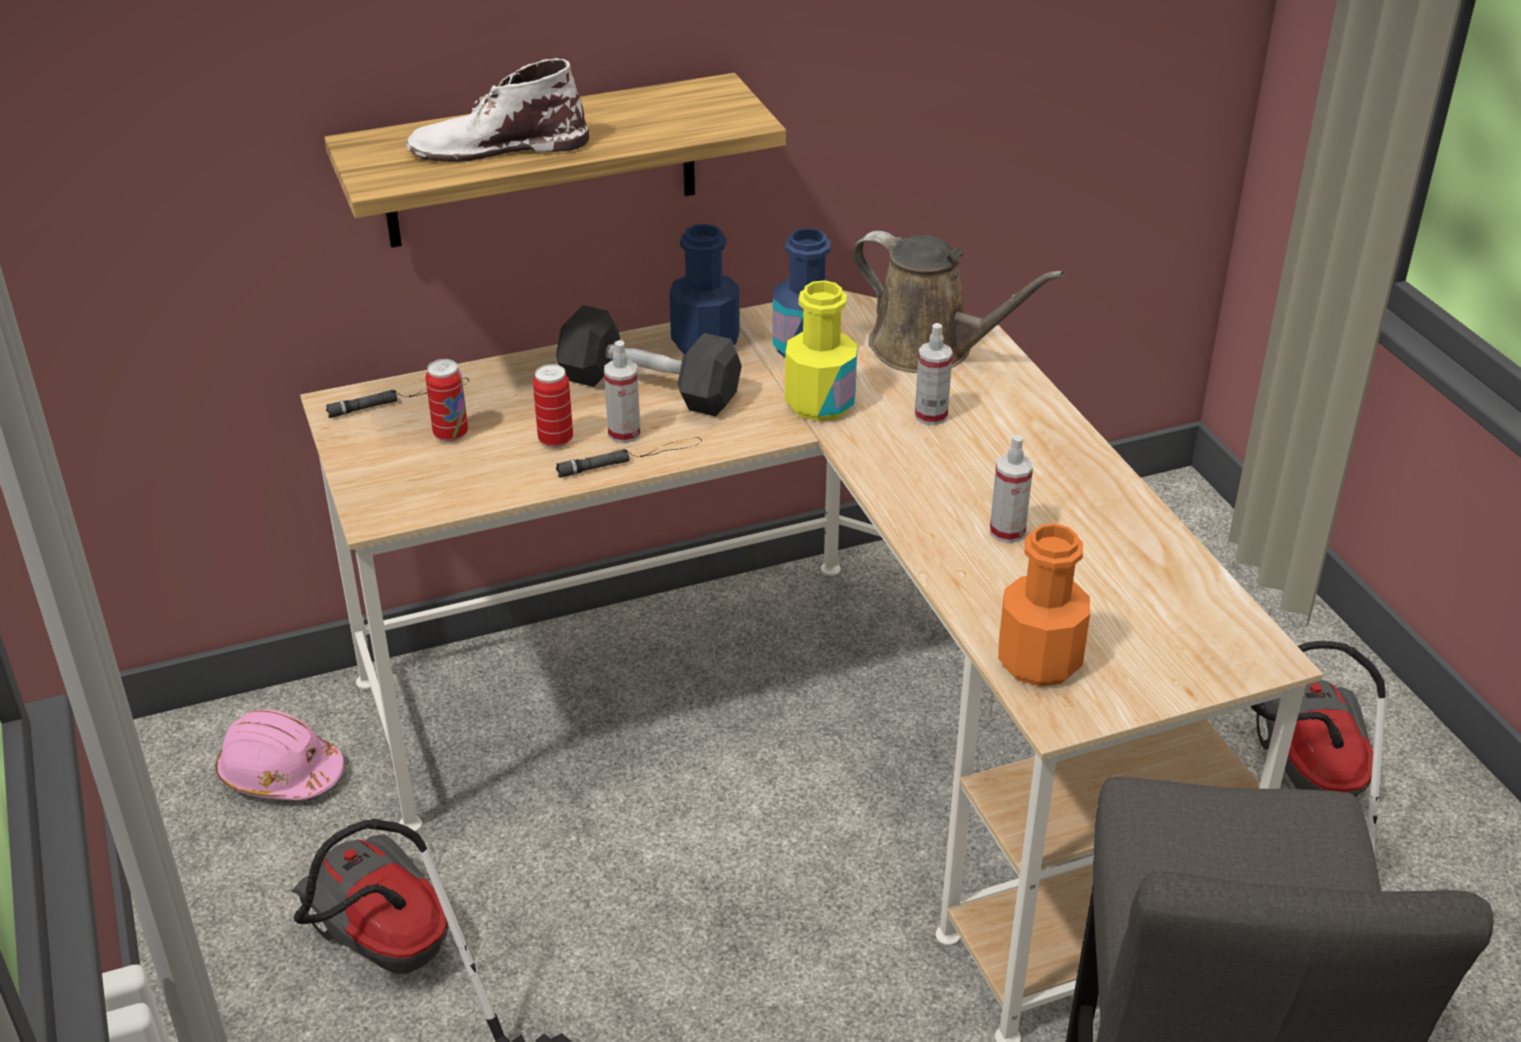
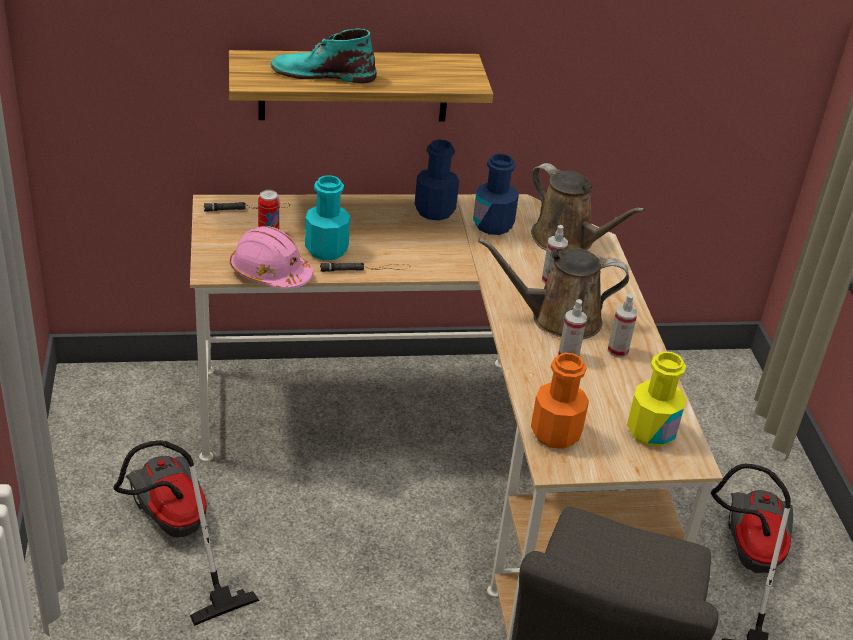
camera: 10 degrees right, 0 degrees up
pink hard hat [215,709,344,800] -> pink hard hat moved to [230,226,313,289]
white boot [407,58,589,162] -> turquoise boot [271,28,377,83]
can [533,364,573,448] -> turquoise bottle [305,175,350,260]
black dumbbell [556,305,742,417] -> none
spray bottle [604,340,640,444] -> spray bottle moved to [608,294,638,358]
yellow bottle [785,280,857,421] -> yellow bottle moved to [627,352,686,447]
none -> brown watering can [478,238,629,340]

